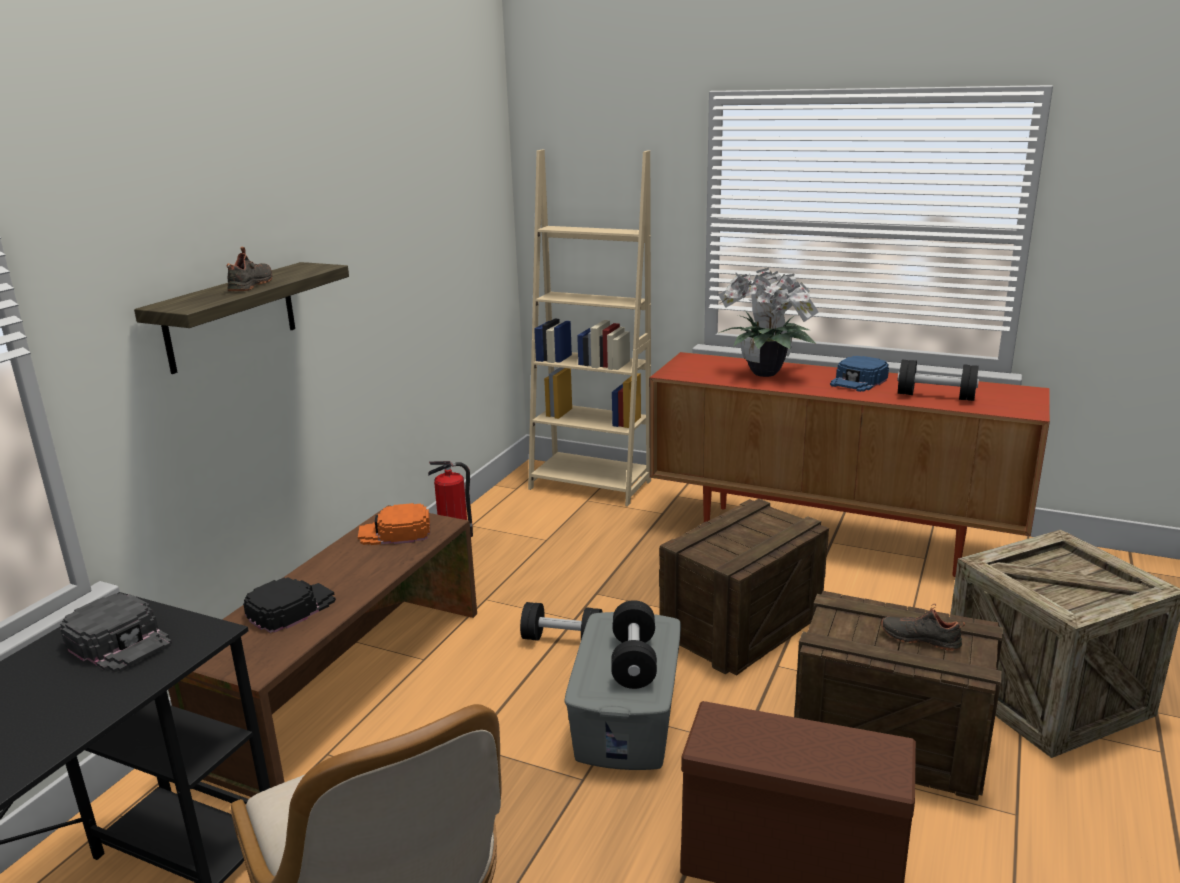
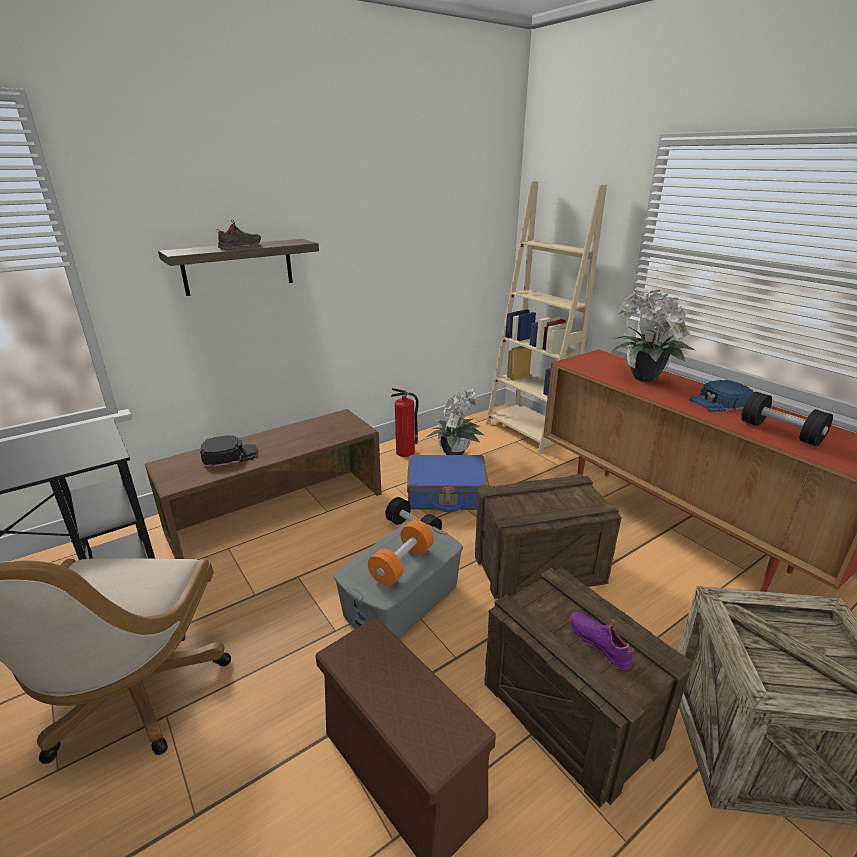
camera: 30 degrees right, 5 degrees up
black cap [60,593,172,673] -> none
orange cap [358,503,430,545] -> none
black dumbbell [611,600,657,689] -> orange dumbbell [368,520,434,586]
black shoe [881,604,965,651] -> purple shoe [570,612,634,670]
none -> blue suitcase [407,455,489,512]
none -> potted plant [425,387,484,455]

